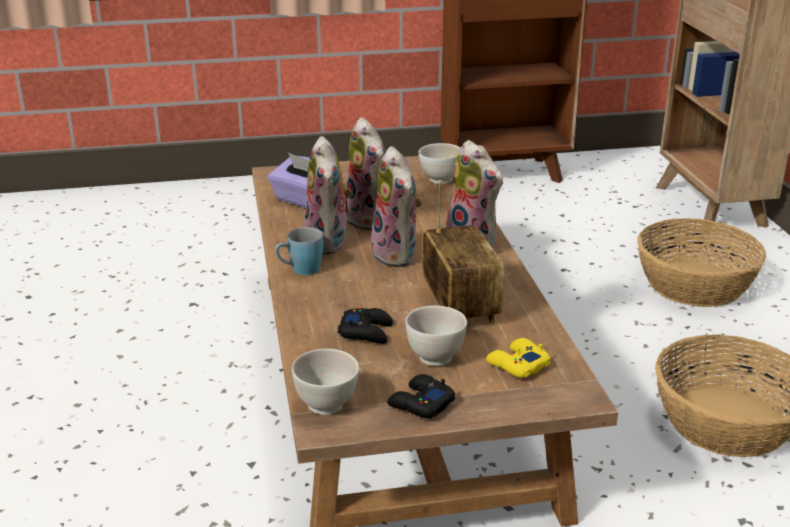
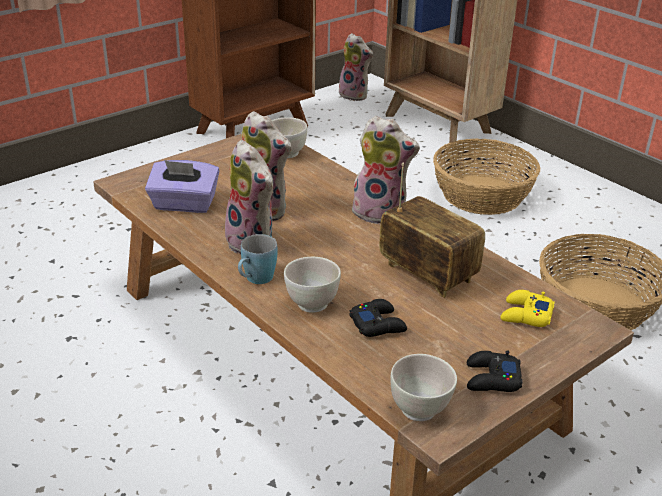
camera: 30 degrees left, 5 degrees up
plush toy [371,146,422,267] -> plush toy moved to [337,33,373,101]
white bowl [405,306,467,366] -> white bowl moved to [284,257,341,313]

